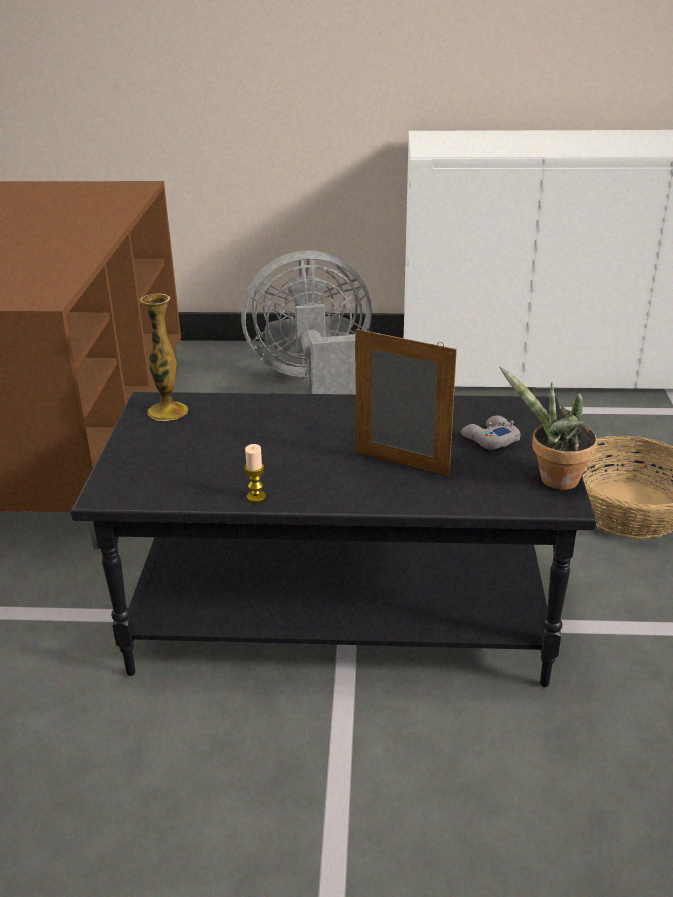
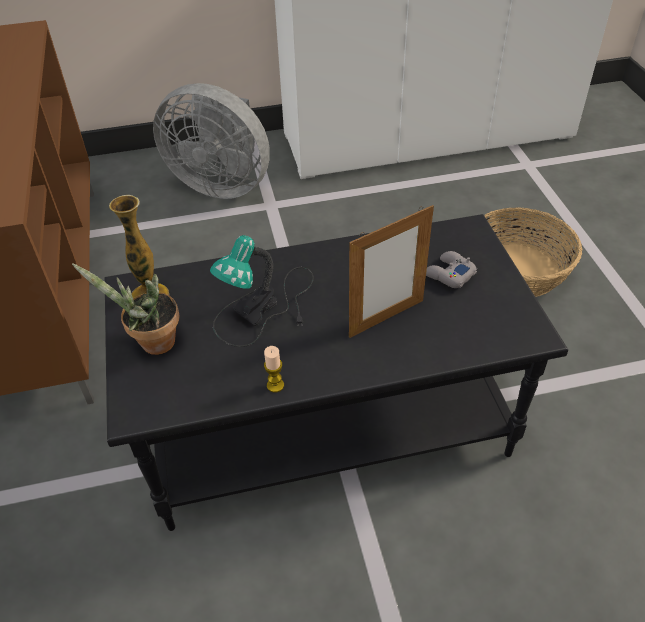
camera: 15 degrees left, 15 degrees up
grey fan [241,250,372,394] -> grey fan turned 135 degrees counterclockwise [153,83,270,199]
picture frame [355,328,457,476] -> picture frame turned 135 degrees clockwise [349,205,434,338]
potted plant [499,366,597,490] -> potted plant moved to [72,263,179,355]
none -> table lamp [210,235,313,347]

